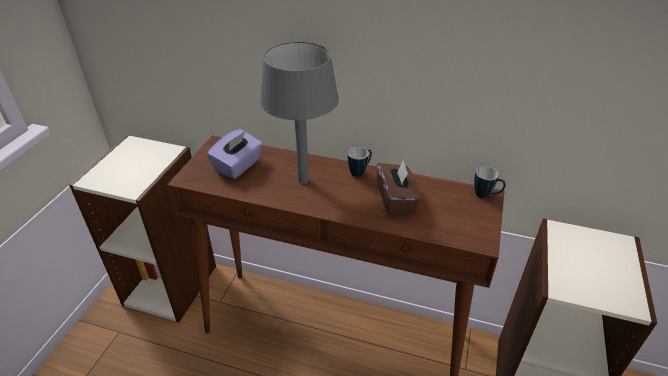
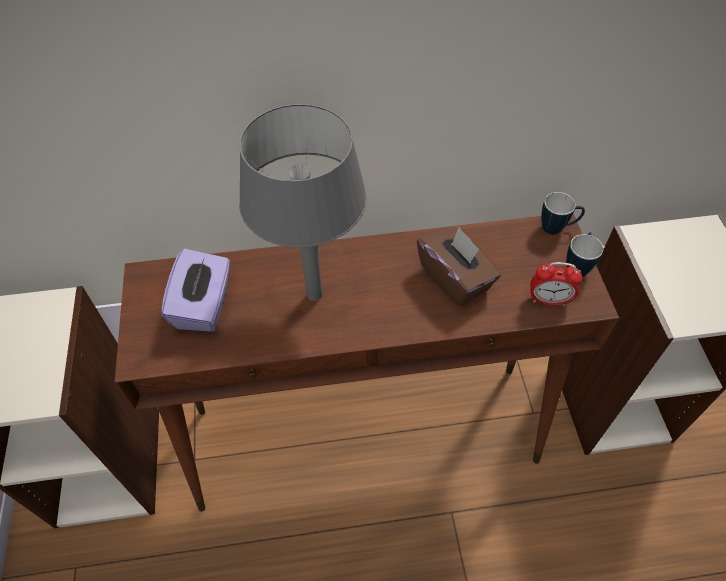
camera: 25 degrees left, 15 degrees up
mug [347,147,372,177] -> mug moved to [566,232,603,277]
none -> alarm clock [530,262,582,306]

